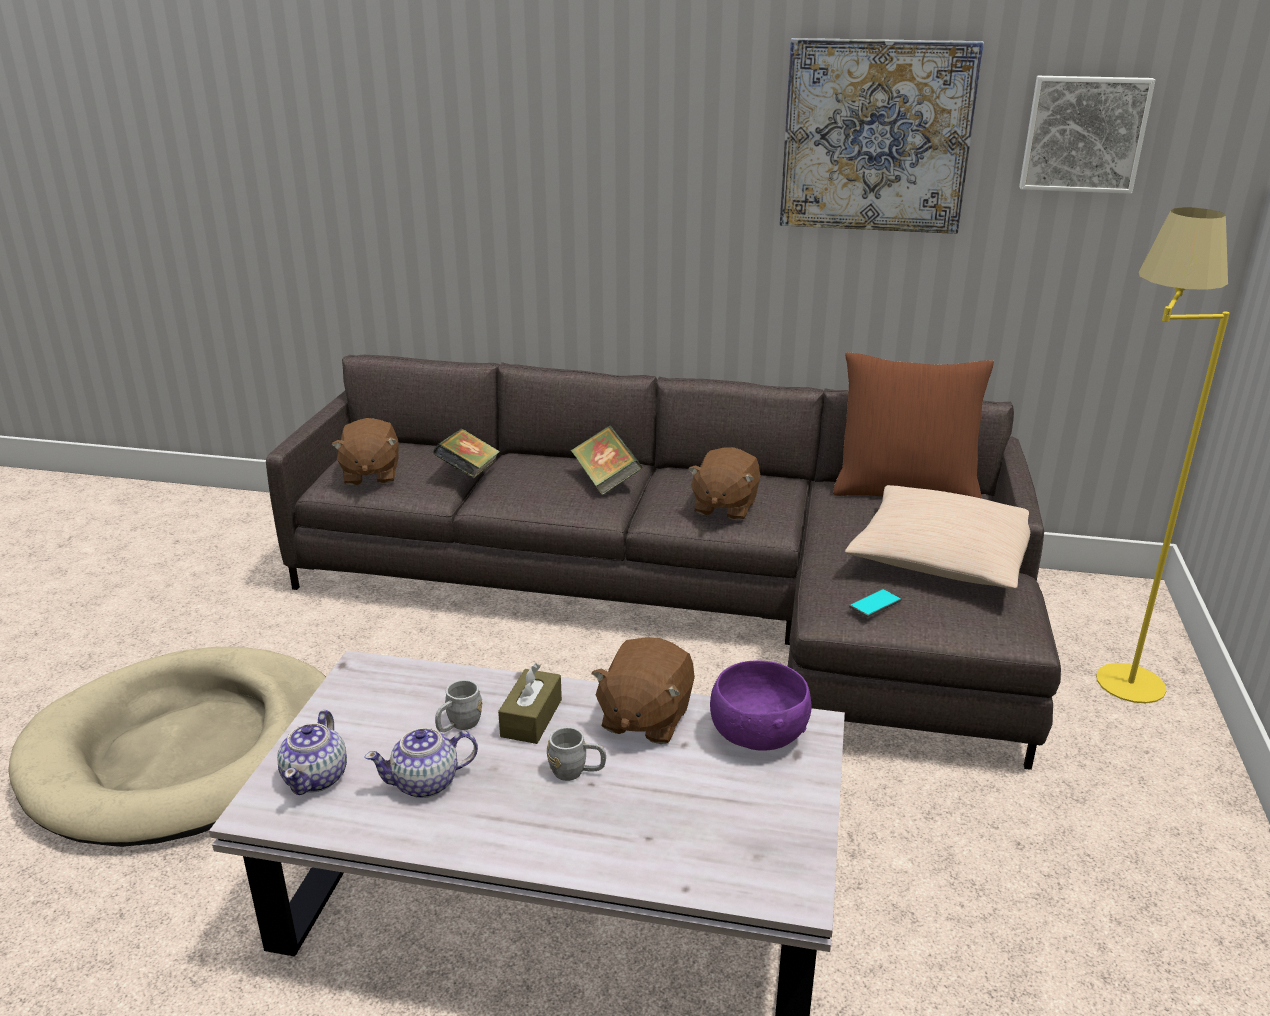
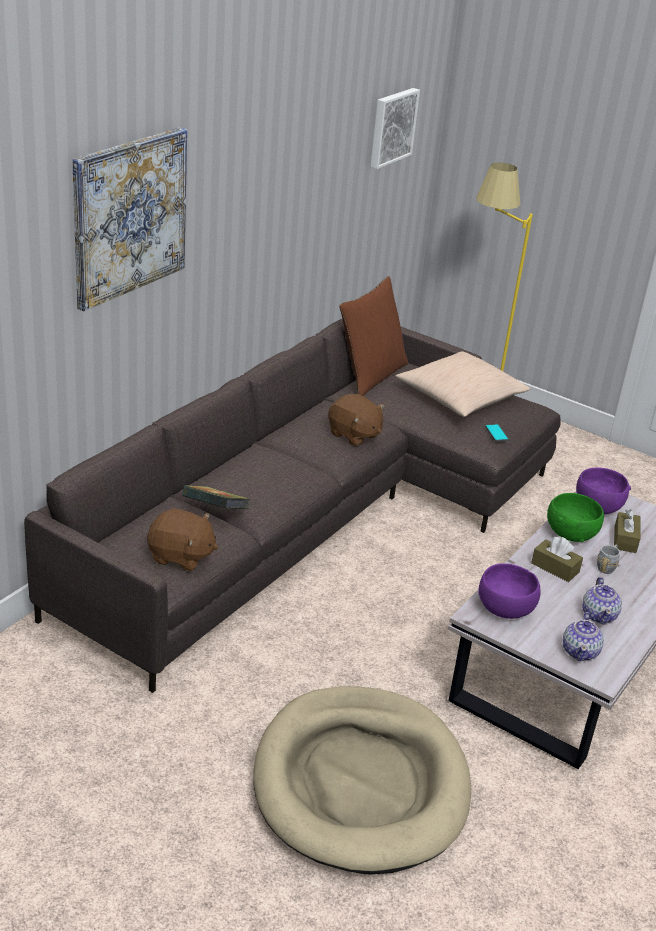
camera: 70 degrees left, 5 degrees up
teapot [277,710,347,795] -> teapot turned 75 degrees clockwise [563,612,604,661]
grey mug [435,680,482,732] -> none
book [571,426,642,496] -> none
brown plush toy [591,637,695,744] -> green bowl [547,493,604,542]
picture [780,38,984,234] -> picture moved to [72,127,187,311]
none -> purple bowl [478,563,541,619]
none -> brown tissue box [614,509,640,553]

